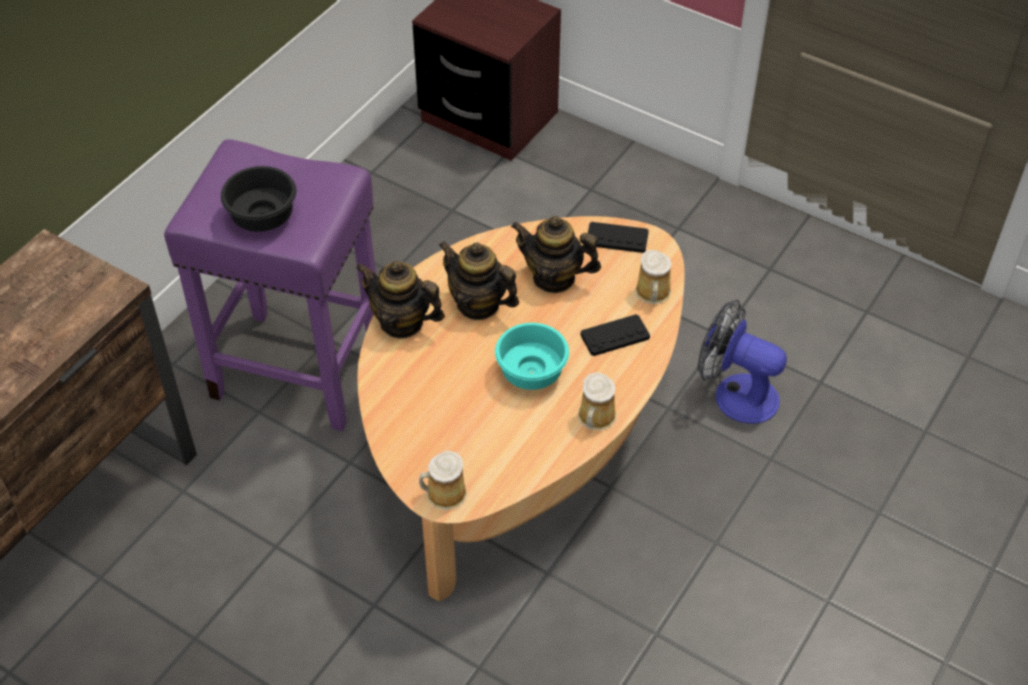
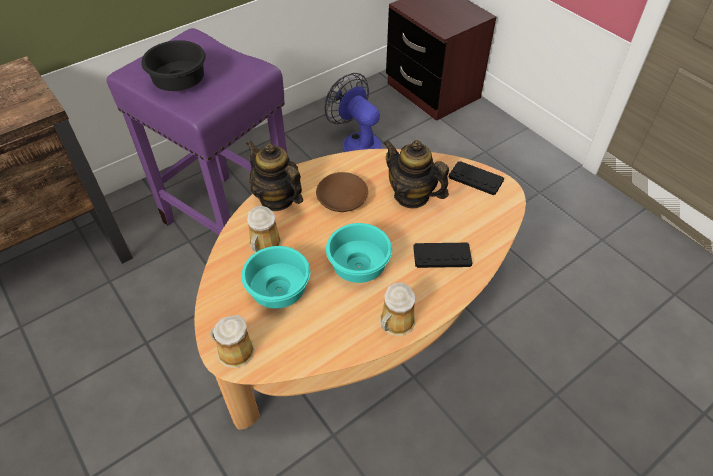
camera: 20 degrees right, 0 degrees up
teapot [438,241,519,320] -> brown bowl [316,172,368,212]
mug [635,250,671,304] -> mug moved to [247,206,282,253]
fan [698,300,787,424] -> fan moved to [325,73,382,152]
none -> turquoise bowl [241,246,310,309]

